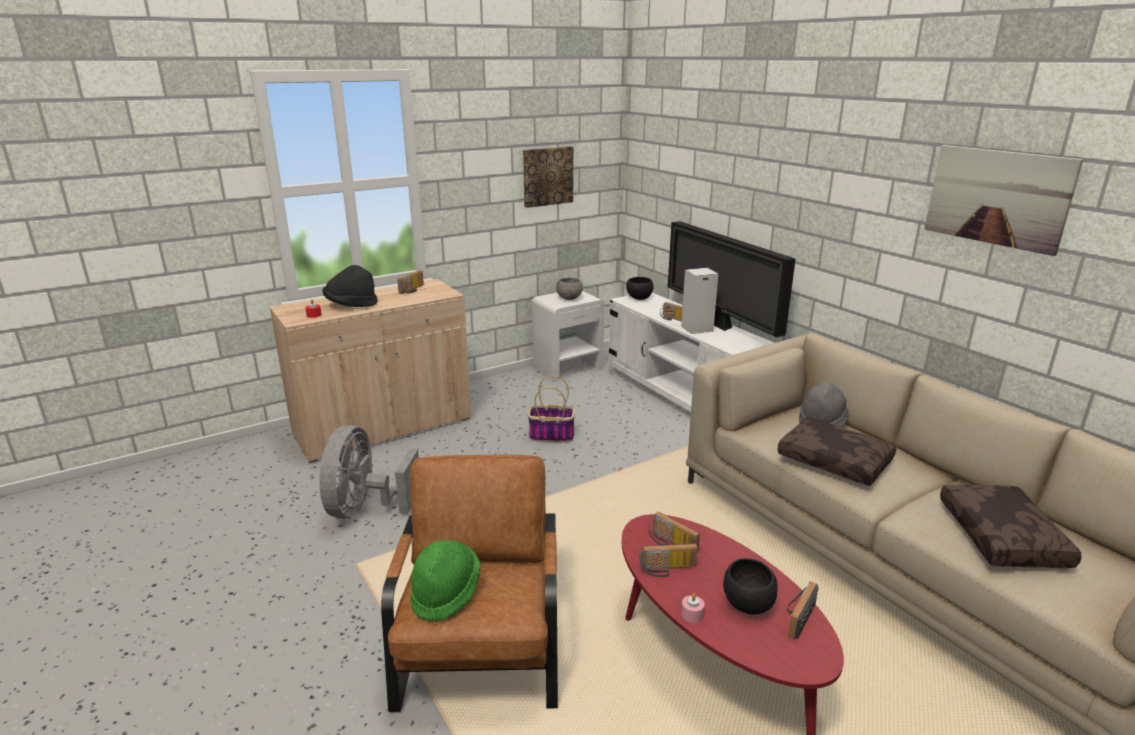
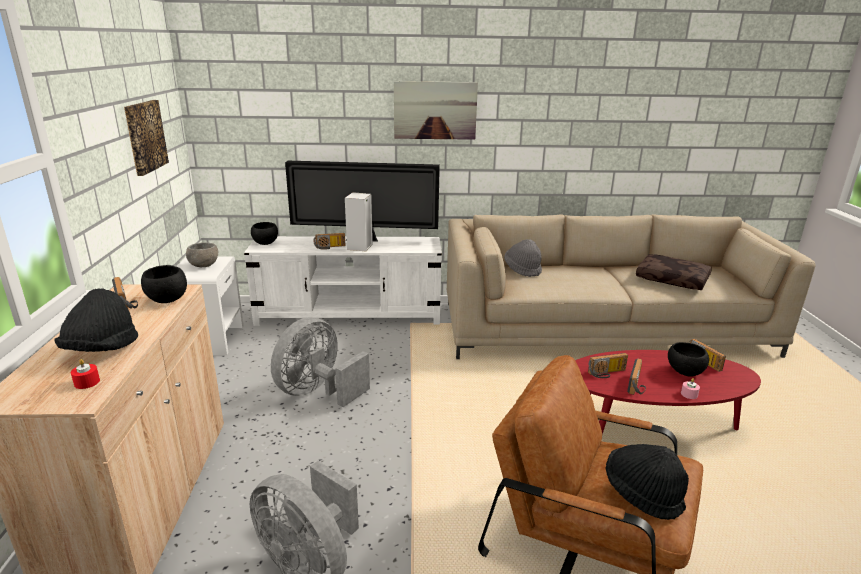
camera: 60 degrees left, 0 degrees up
green hat [410,540,480,622] -> black hat [606,444,689,520]
basket [528,376,575,442] -> grey fan [271,318,370,407]
brown pillow [778,418,896,486] -> none
picture [924,145,1083,256] -> picture moved to [394,81,478,140]
none -> black bowl [141,265,187,303]

